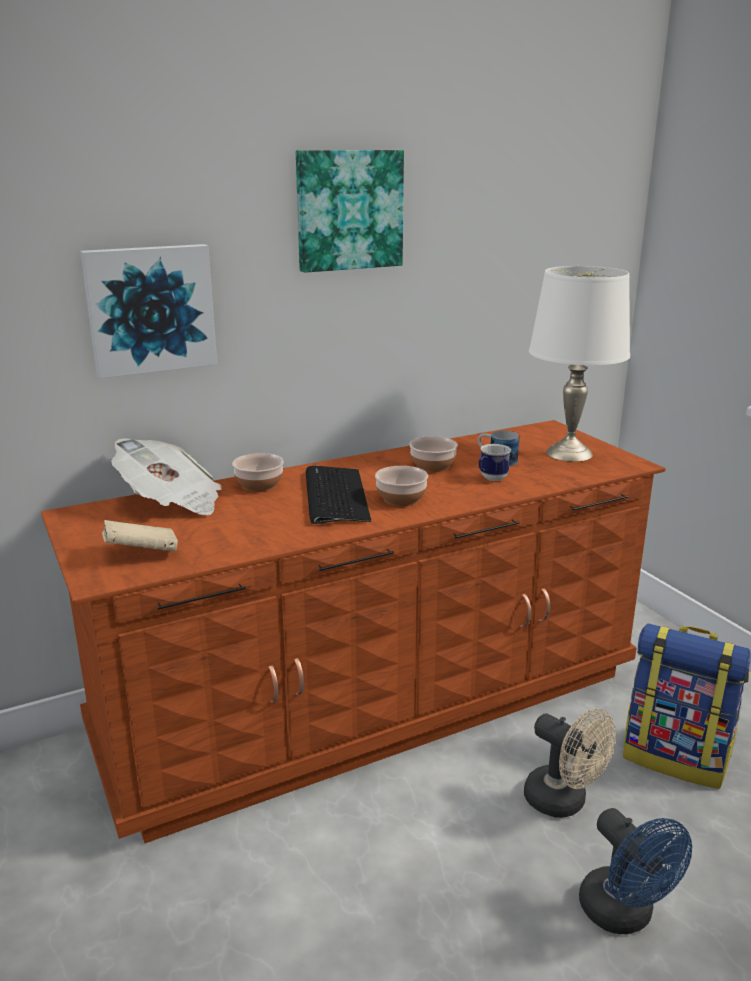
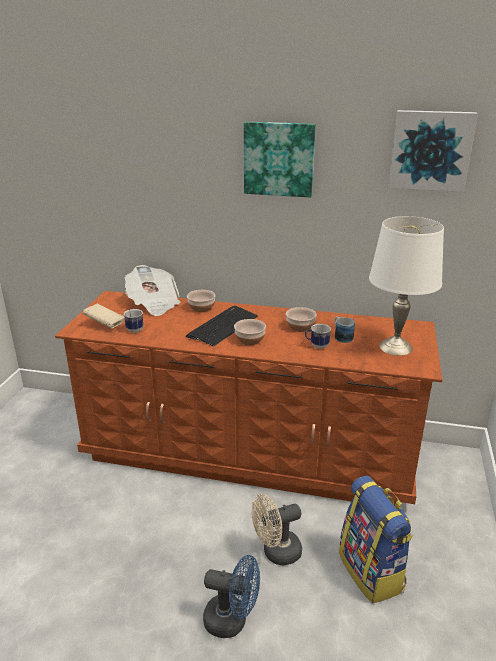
camera: 40 degrees right, 5 degrees up
picture [80,244,217,378] -> picture moved to [389,110,478,192]
beige fan [524,709,615,818] -> beige fan turned 75 degrees clockwise [252,494,302,566]
blue fan [579,808,692,934] -> blue fan turned 90 degrees counterclockwise [203,555,260,638]
none -> mug [124,309,143,333]

